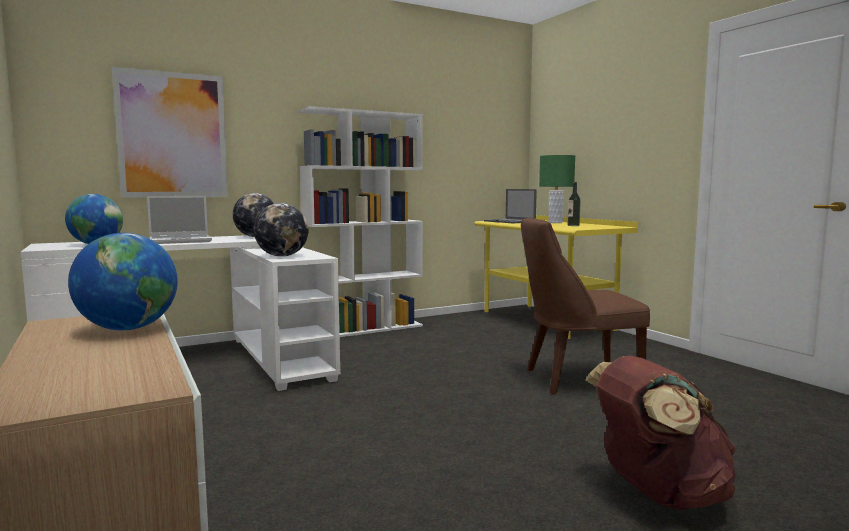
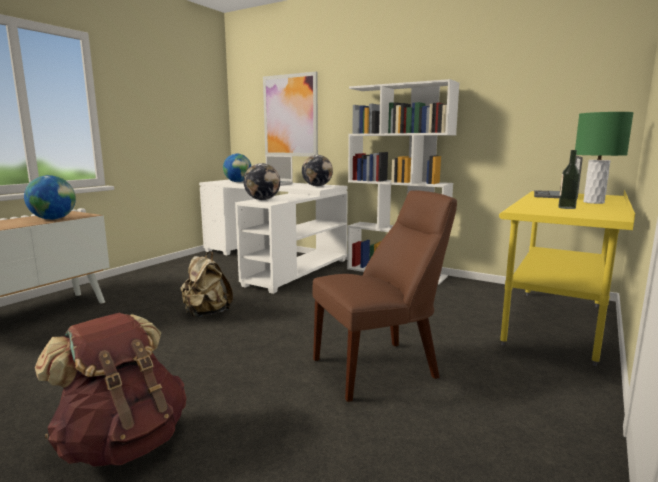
camera: 60 degrees right, 5 degrees up
brown chair [521,218,650,394] -> brown chair turned 105 degrees clockwise [312,190,457,402]
none -> beige backpack [180,251,233,317]

